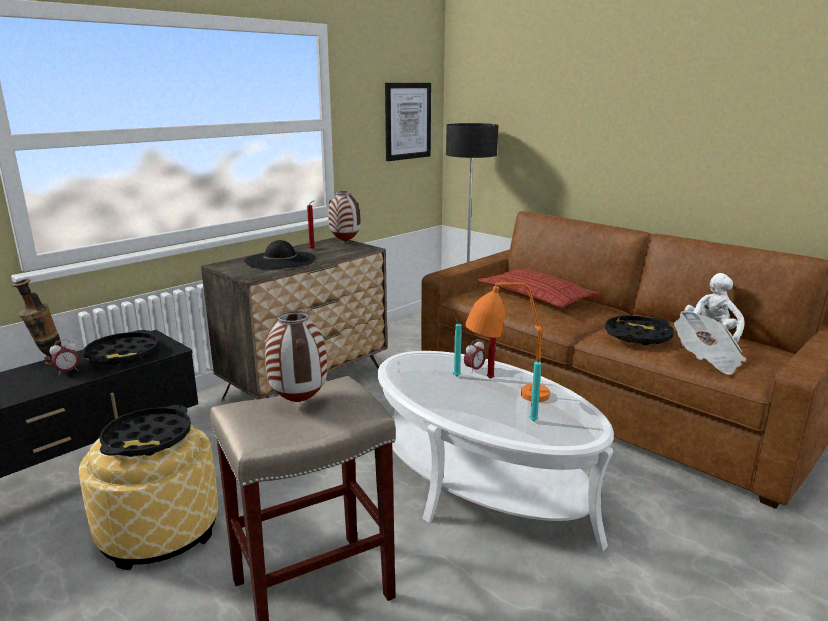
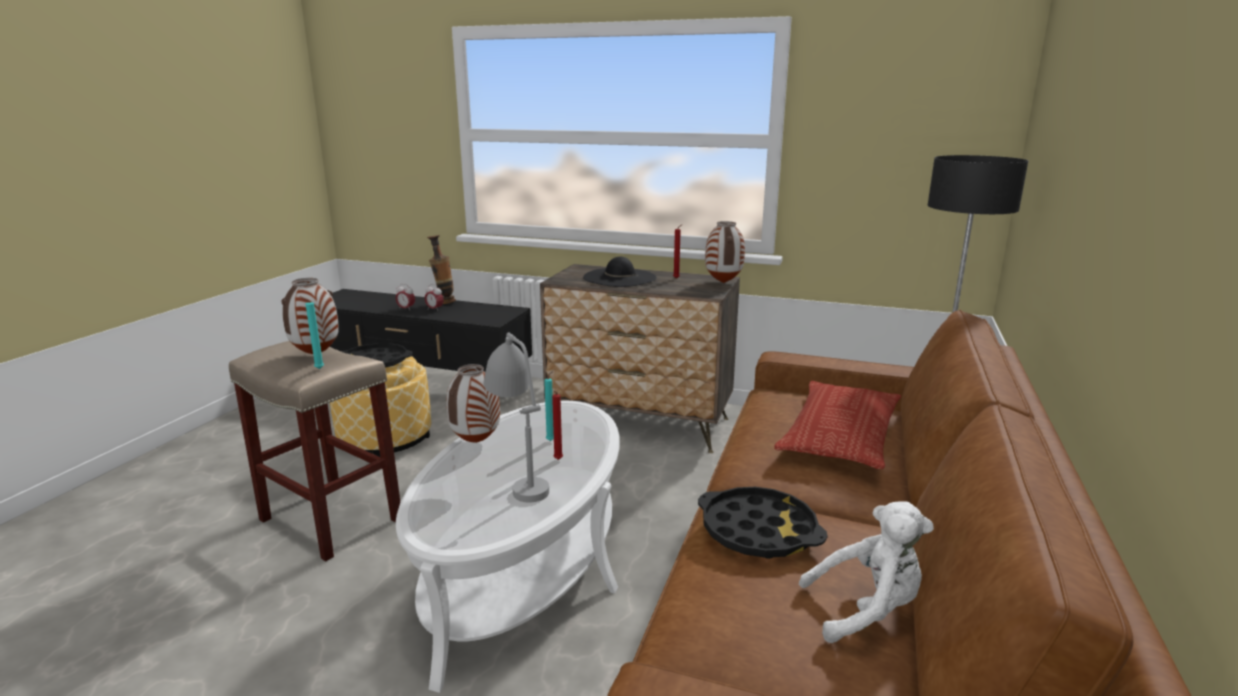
camera: 65 degrees right, 0 degrees up
black tray [83,330,159,365] -> none
picture [385,83,431,161] -> none
alarm clock [464,339,486,372] -> alarm clock moved to [396,284,415,310]
orange table lamp [465,282,550,402] -> grey table lamp [484,333,549,503]
turquoise candle [529,359,542,421] -> turquoise candle moved to [299,296,324,369]
newspaper [674,311,746,375] -> none
none -> vase [446,364,500,443]

